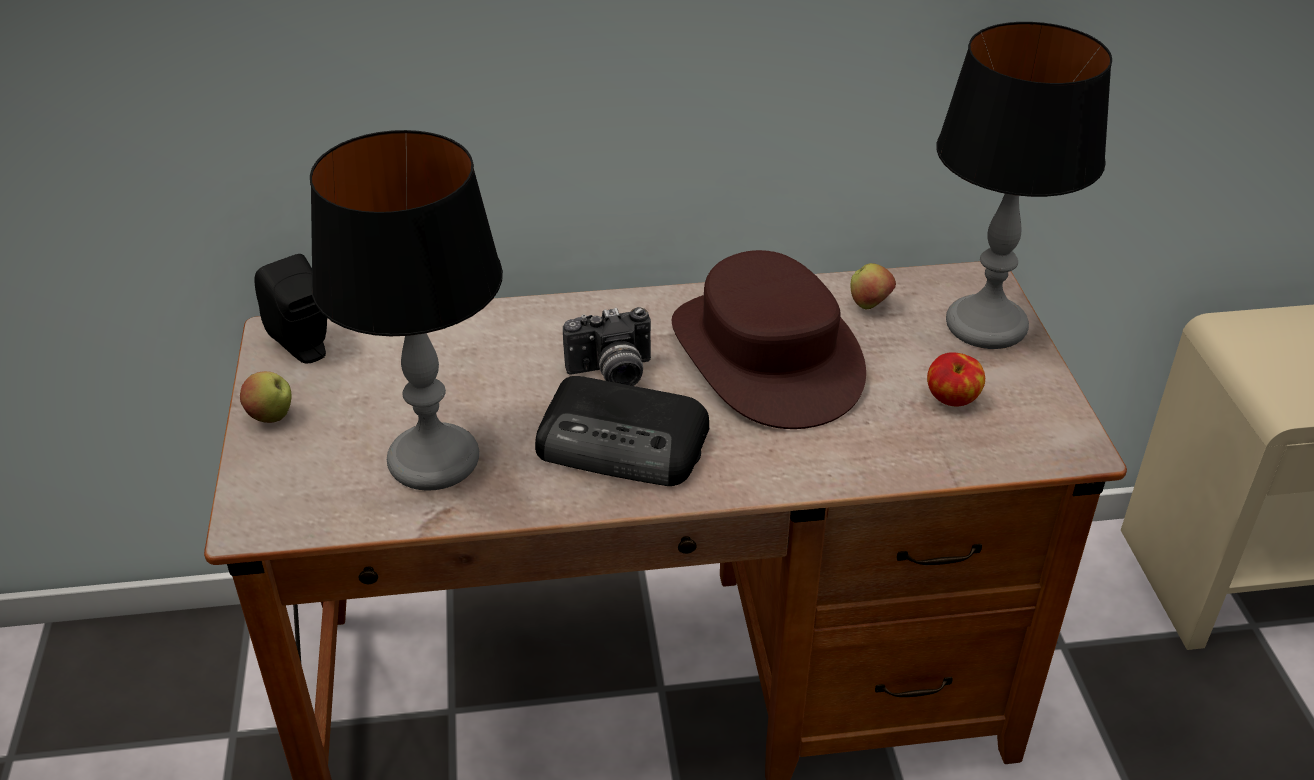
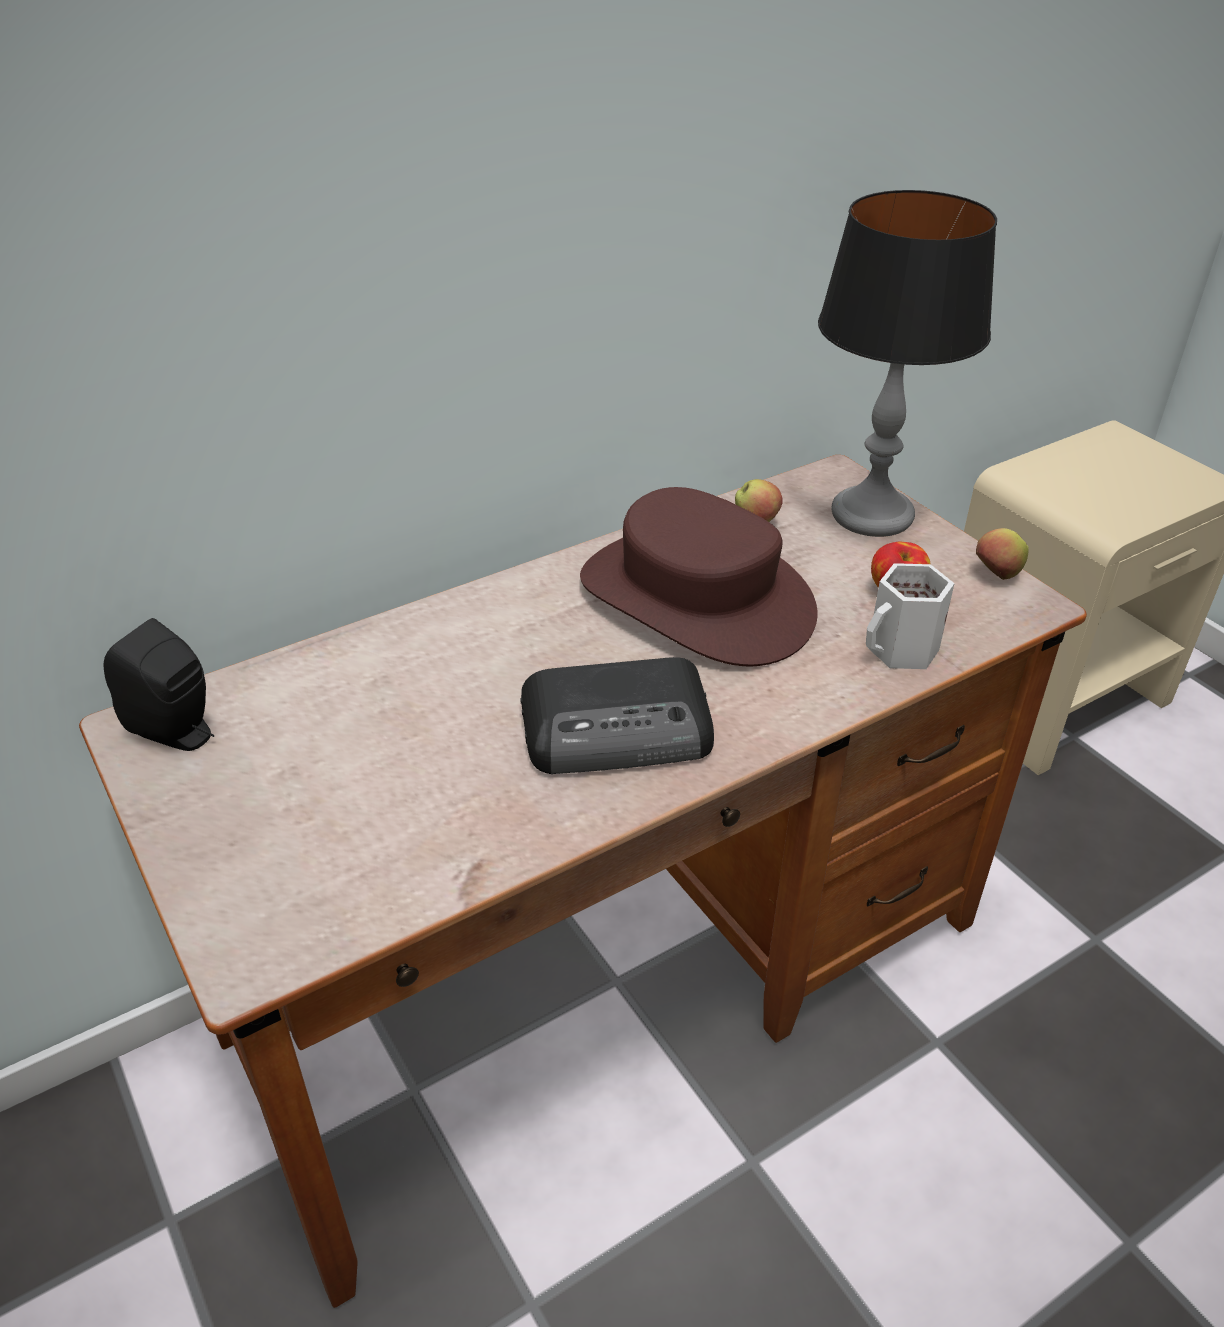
camera: 25 degrees left, 0 degrees up
apple [240,371,291,423] -> apple moved to [976,528,1029,580]
table lamp [310,130,503,491] -> none
camera [563,307,651,386] -> none
none -> white mug [866,563,955,669]

